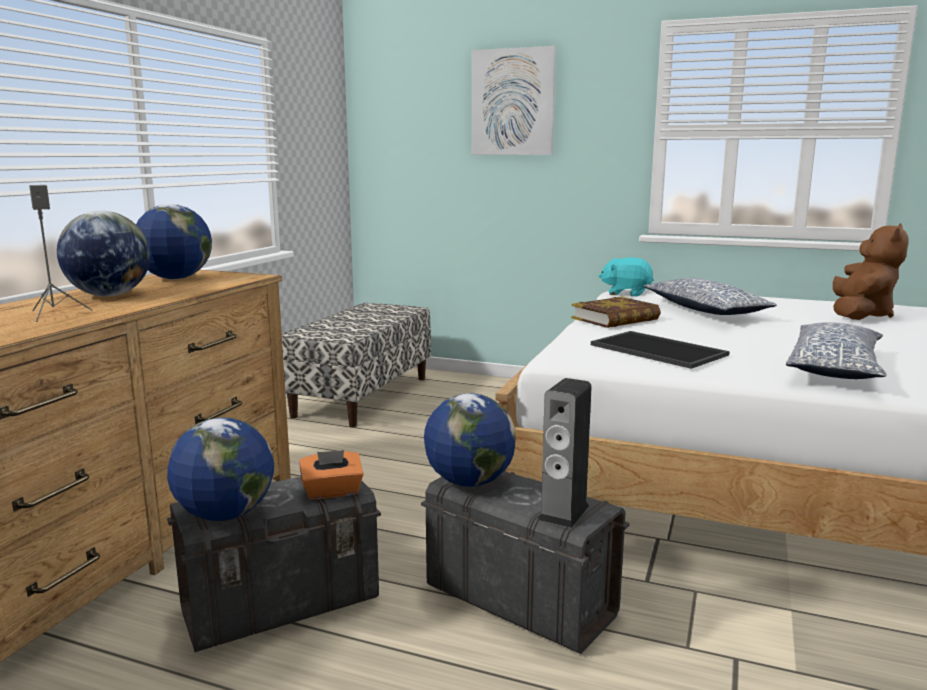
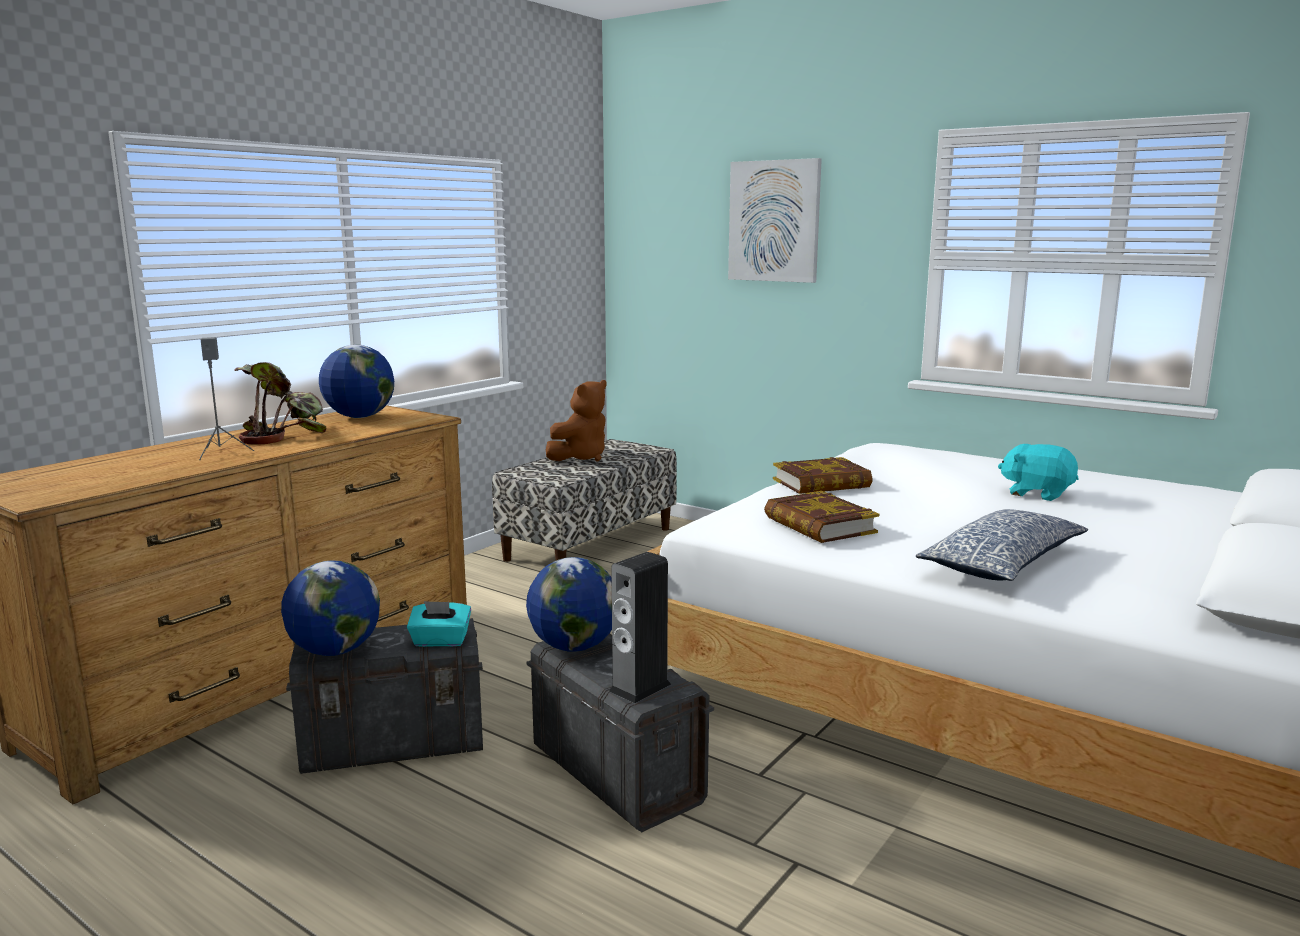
camera: 15 degrees right, 0 degrees up
globe [57,211,150,297] -> potted plant [234,362,326,445]
orange tissue box [299,450,364,500] -> turquoise tissue box [407,601,471,647]
tray [591,331,730,369] -> book [764,491,879,543]
turquoise plush toy [599,257,654,296] -> turquoise plush toy moved to [998,444,1078,501]
pillow [643,278,777,315] -> none
brown plush toy [833,223,908,320] -> brown plush toy moved to [546,380,607,461]

